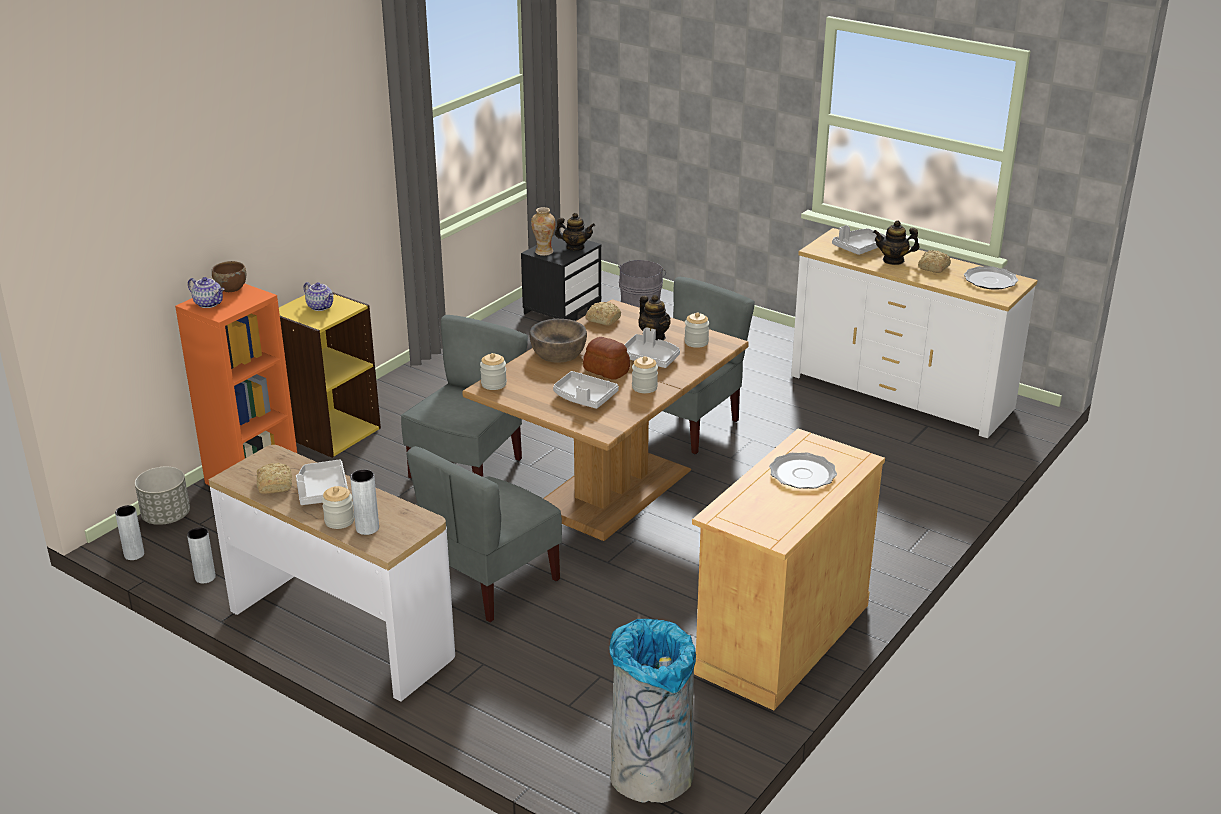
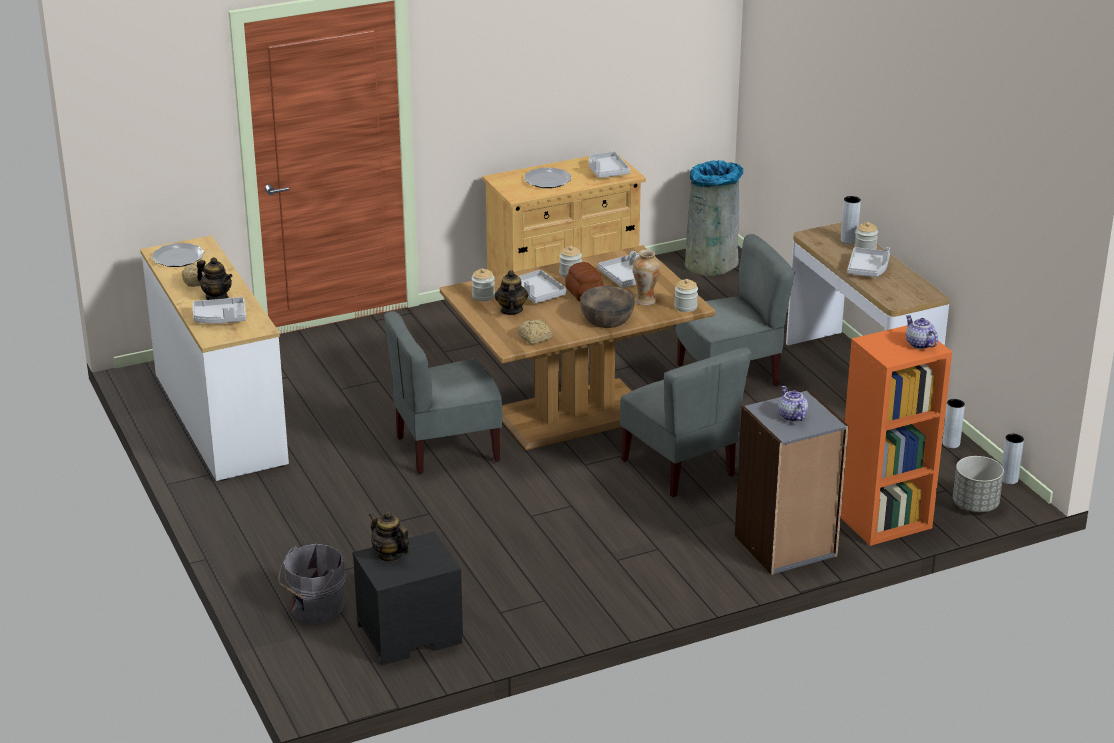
camera: 150 degrees left, 0 degrees up
brown bowl [212,261,246,292] -> none
bread [257,463,292,494] -> none
yellow bookcase [279,292,381,458] -> grey bookcase [735,390,849,575]
grey chair [401,315,528,479] -> grey chair turned 90 degrees counterclockwise [620,347,751,497]
vase [531,207,556,256] -> vase moved to [633,250,661,305]
none -> grey tray [589,151,630,178]

